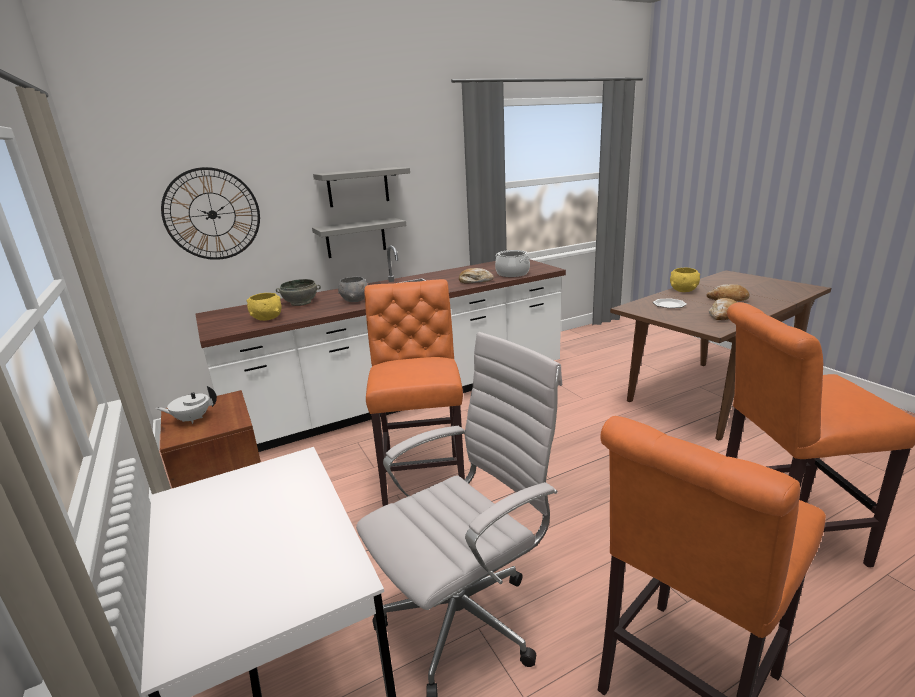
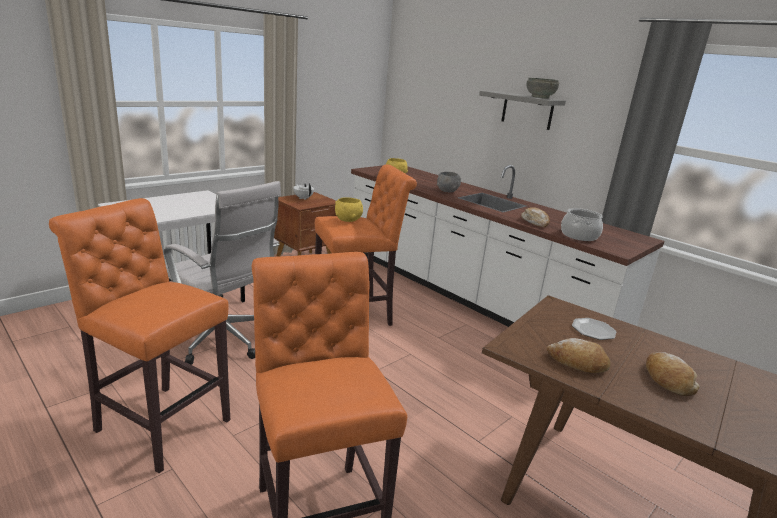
camera: 70 degrees right, 0 degrees up
wall clock [161,167,260,260] -> none
grey bowl [276,279,321,306] -> grey bowl moved to [527,78,559,98]
grey shelf [312,217,406,258] -> none
yellow bowl [670,268,700,292] -> yellow bowl moved to [335,197,363,222]

